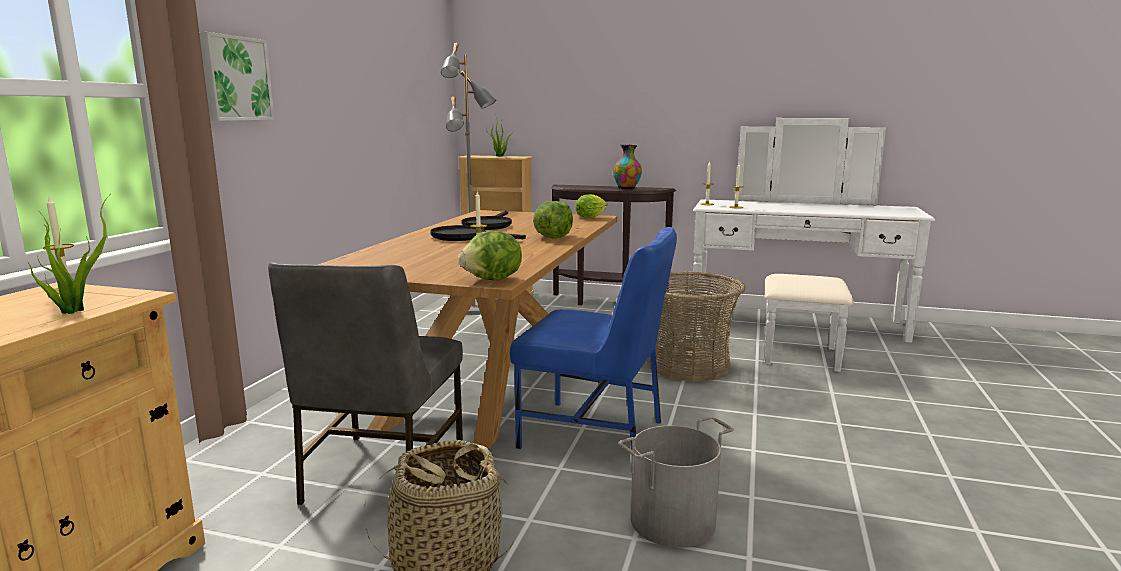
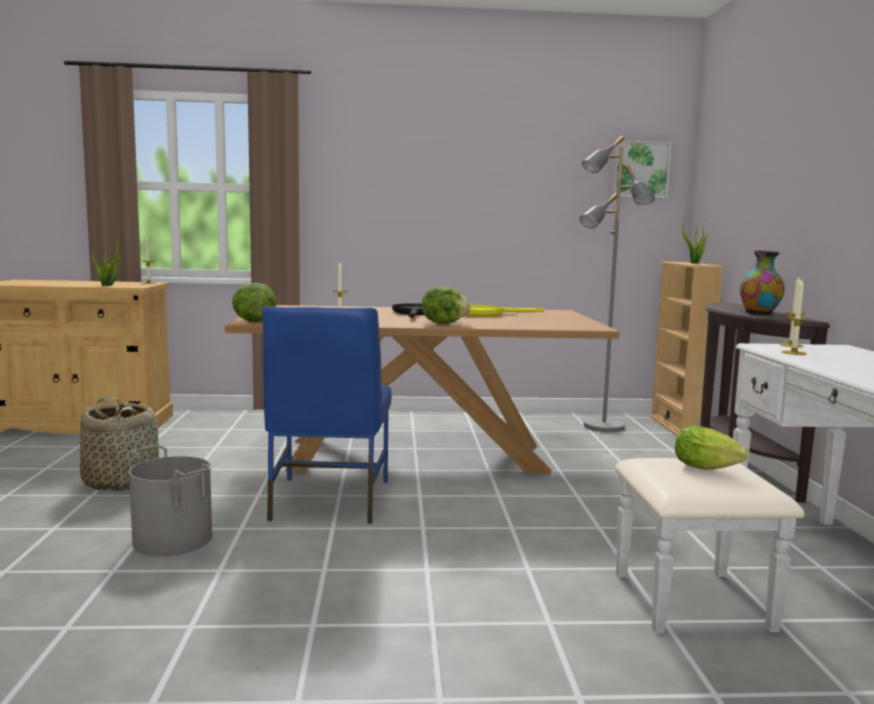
camera: 70 degrees right, 5 degrees down
picture [199,32,275,121] -> picture moved to [612,140,672,199]
grey chair [268,262,463,505] -> none
black frying pan [461,211,512,230] -> yellow frying pan [465,305,544,316]
lettuce [575,194,607,218] -> lettuce moved to [675,426,748,470]
basket [646,271,746,382] -> none

